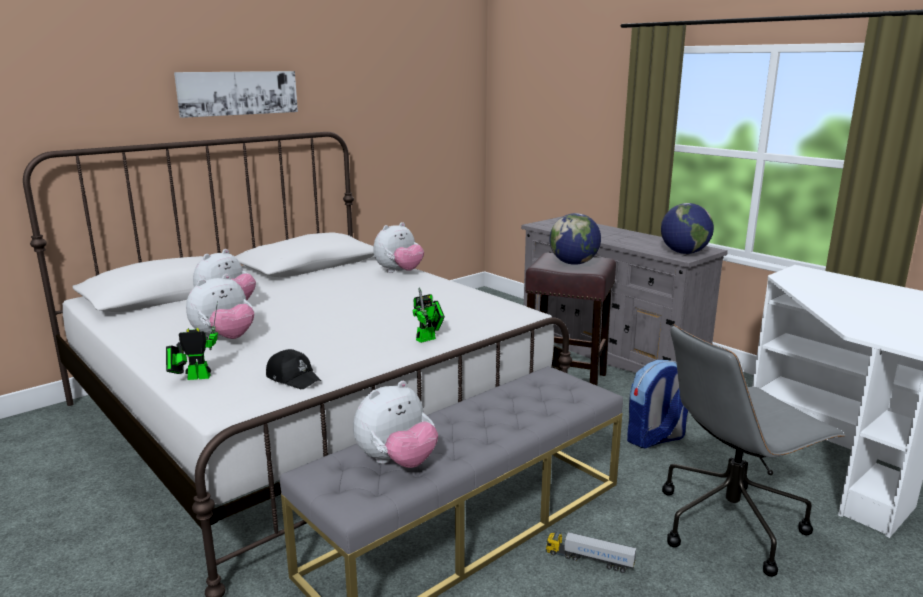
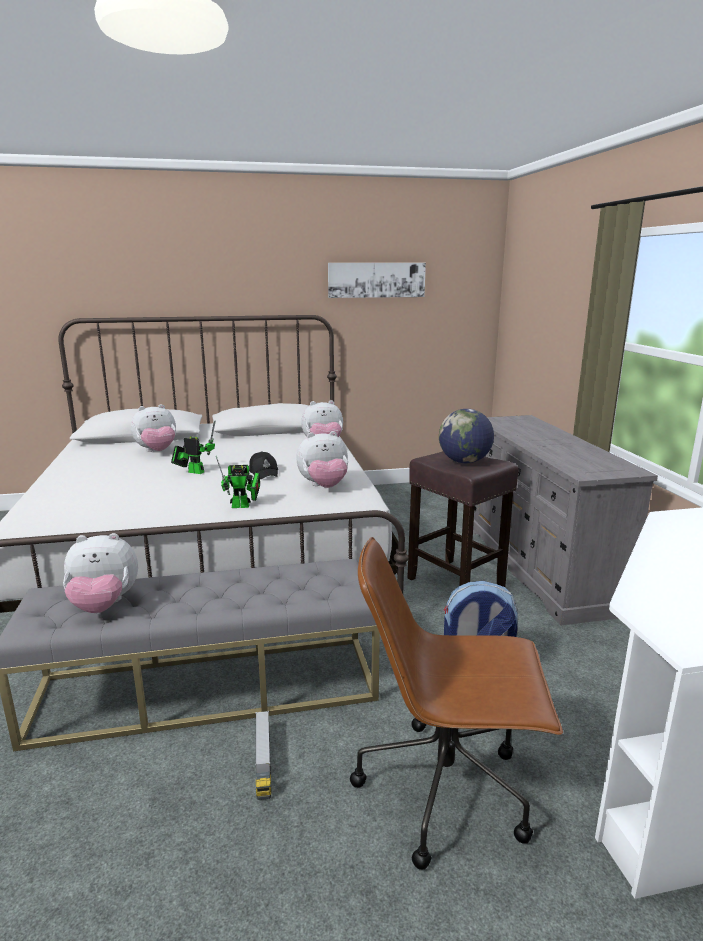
camera: 30 degrees right, 0 degrees up
toy robot [166,301,218,380] -> toy robot moved to [171,421,215,474]
picture [174,71,298,118] -> picture moved to [328,263,426,298]
plush toy [186,274,254,340] -> plush toy moved to [296,431,348,488]
black cap [266,349,321,389] -> black cap moved to [249,451,278,479]
toy truck [546,532,637,573] -> toy truck turned 150 degrees counterclockwise [255,711,271,800]
globe [661,203,714,254] -> none
grey office chair [662,324,846,577] -> brown office chair [350,537,563,870]

